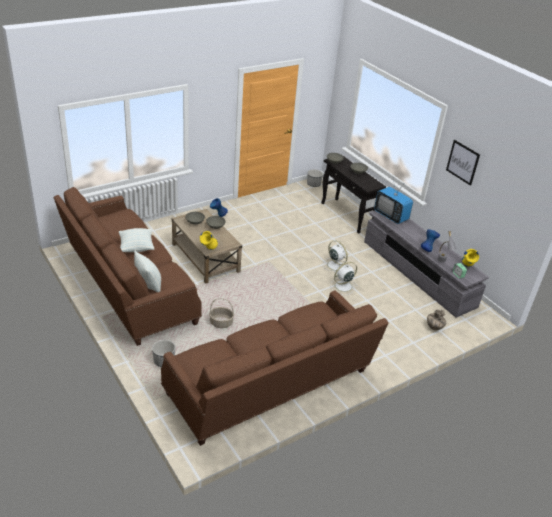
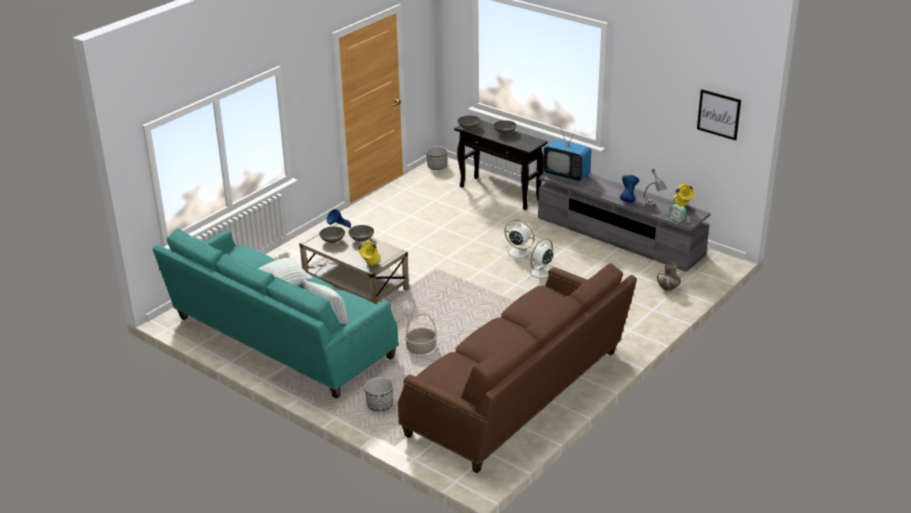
camera: 15 degrees left, 5 degrees down
brown sofa [54,187,202,346] -> turquoise sofa [152,228,399,398]
picture [446,140,480,186] -> picture moved to [697,89,741,141]

